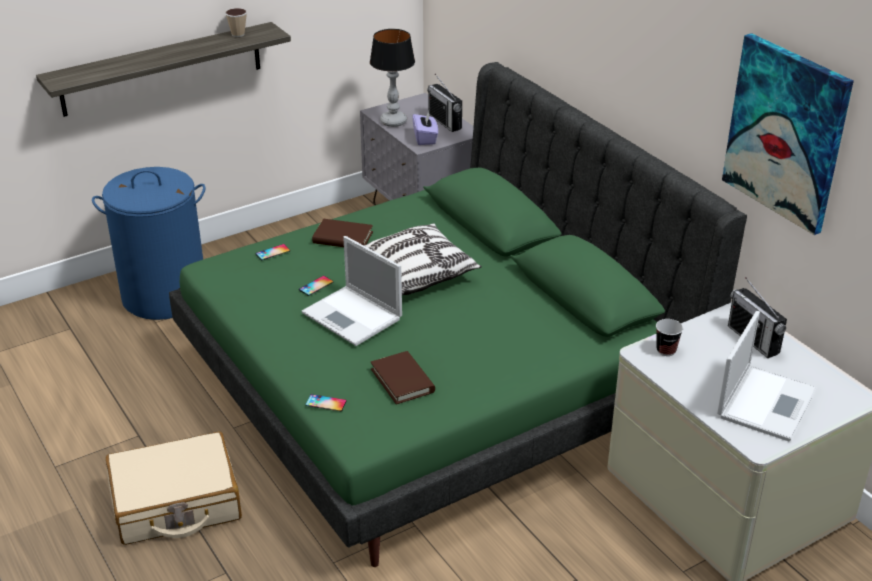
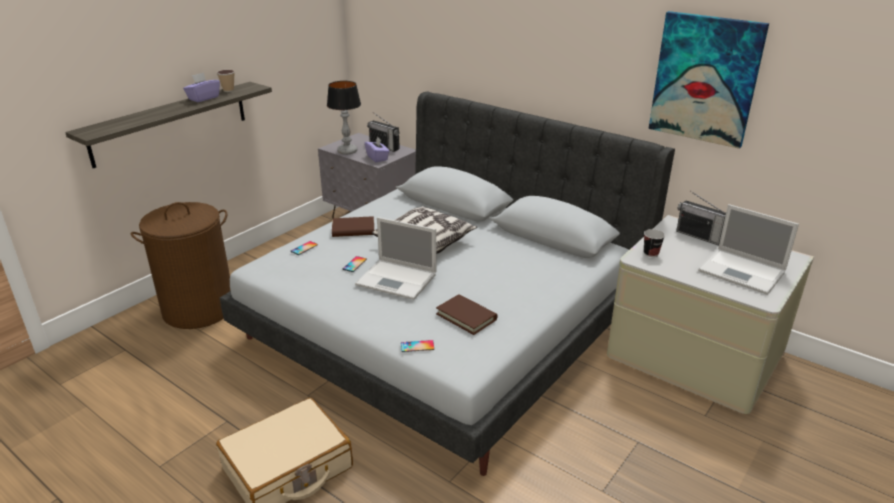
camera: 20 degrees left, 5 degrees down
blue laundry basket [92,167,206,320] -> brown laundry basket [131,202,230,329]
green bed [169,62,747,567] -> grey bed [220,91,675,476]
laptop [717,311,816,441] -> laptop turned 120 degrees clockwise [698,204,799,295]
none -> purple tissue box [183,72,220,102]

